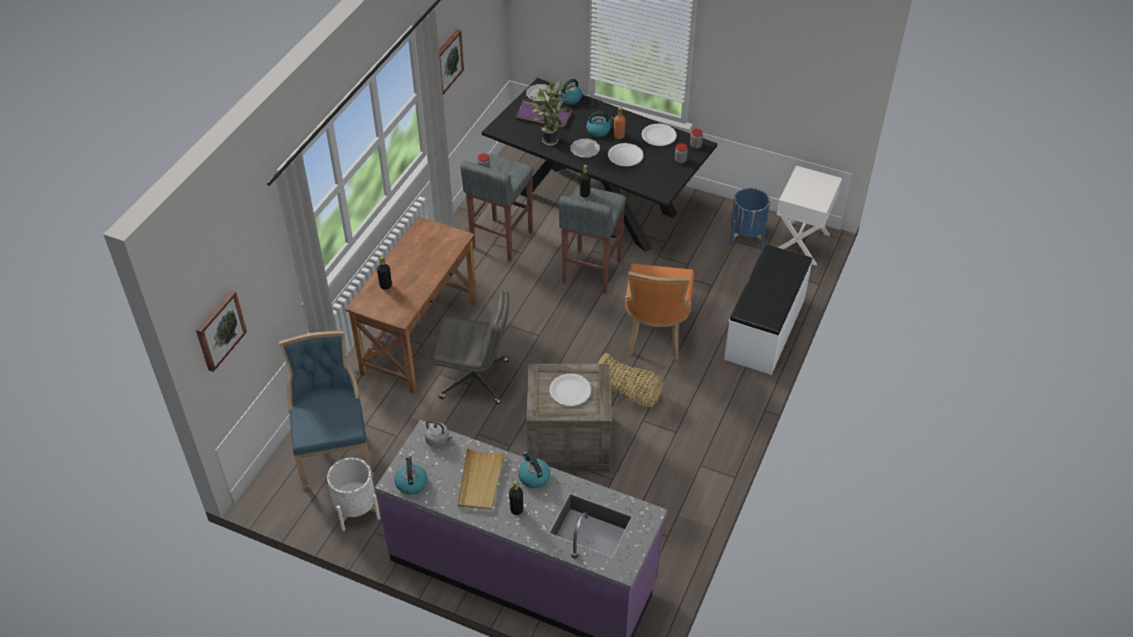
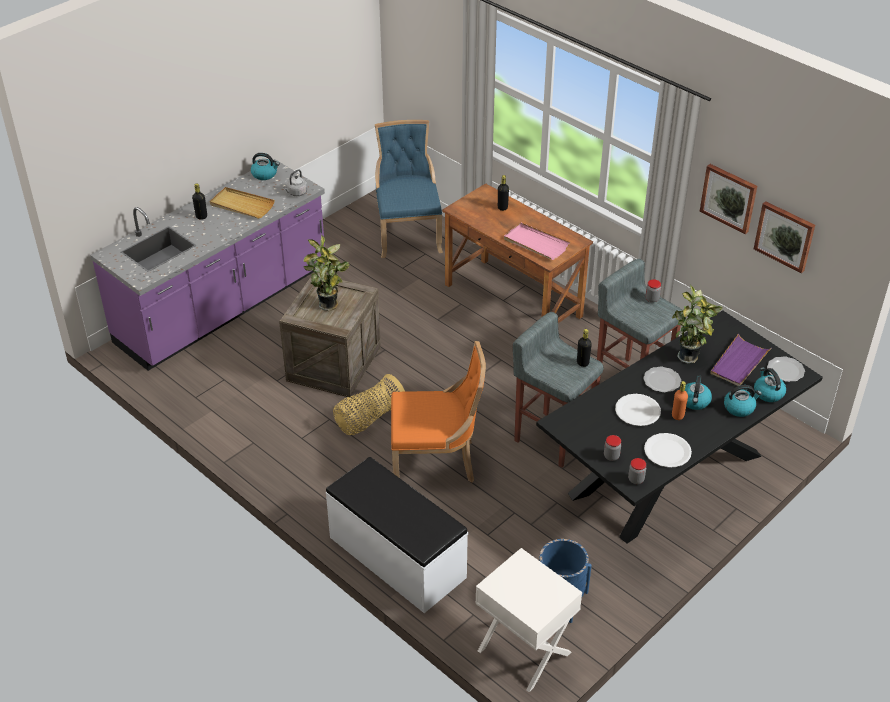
camera: 110 degrees right, 5 degrees down
picture [196,290,247,372] -> picture moved to [754,201,815,273]
blue chair [279,331,374,490] -> blue chair turned 105 degrees counterclockwise [375,120,443,258]
white planter [327,458,380,531] -> none
grey office chair [433,291,509,404] -> none
kettle [518,451,551,488] -> kettle moved to [724,385,762,417]
white plate [550,374,591,406] -> potted plant [303,234,350,311]
orange chair [625,264,694,360] -> orange chair turned 150 degrees clockwise [391,341,486,483]
none -> pink tray [504,222,570,260]

